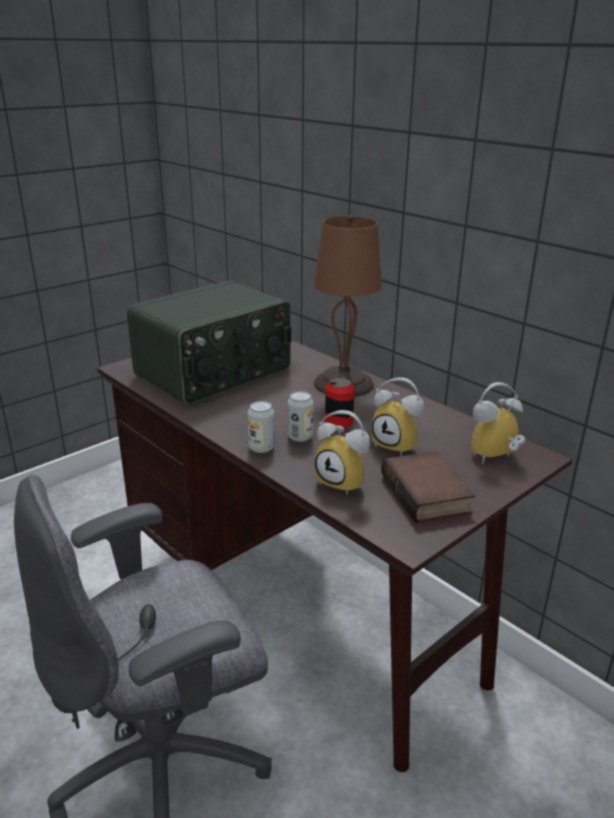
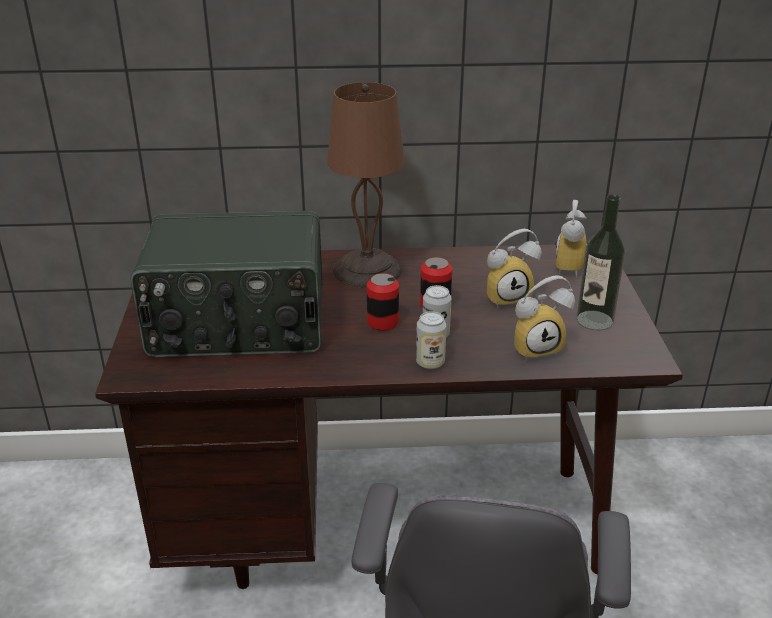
camera: 50 degrees left, 5 degrees up
radio [127,280,291,405] -> radio turned 90 degrees clockwise [131,211,323,357]
book [381,451,475,523] -> bottle [576,195,626,330]
none -> can [367,273,399,331]

